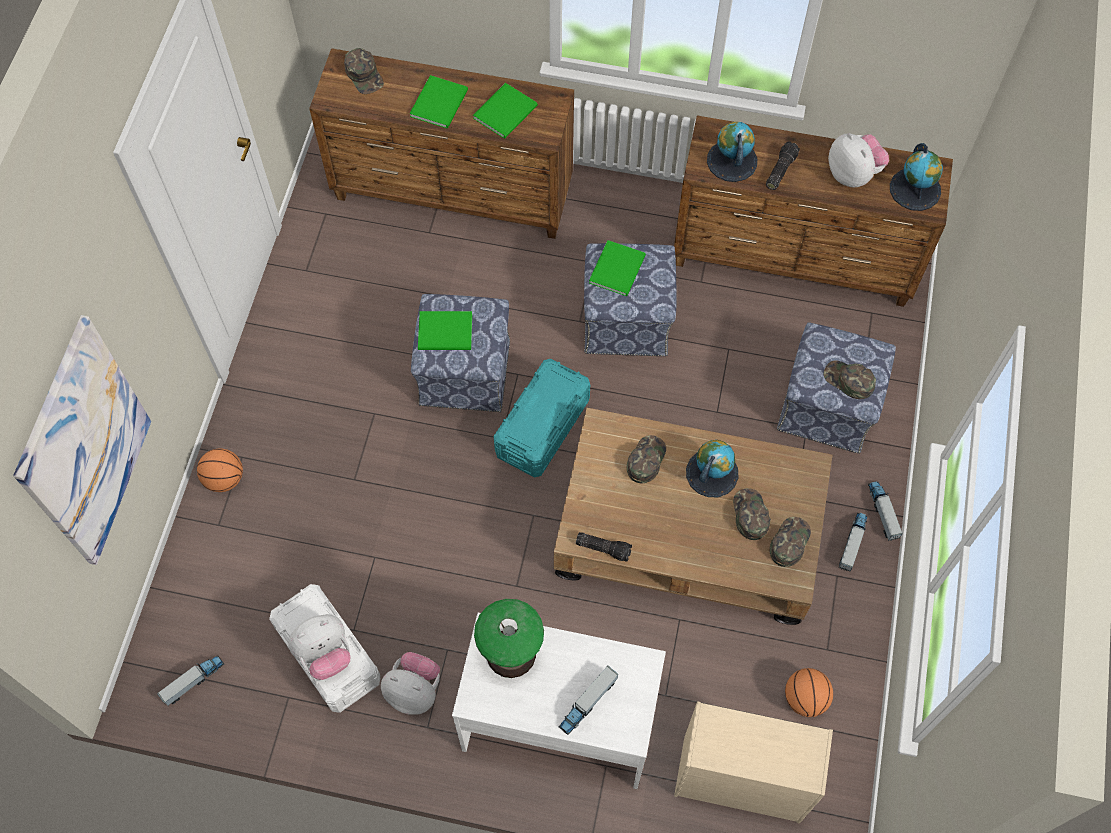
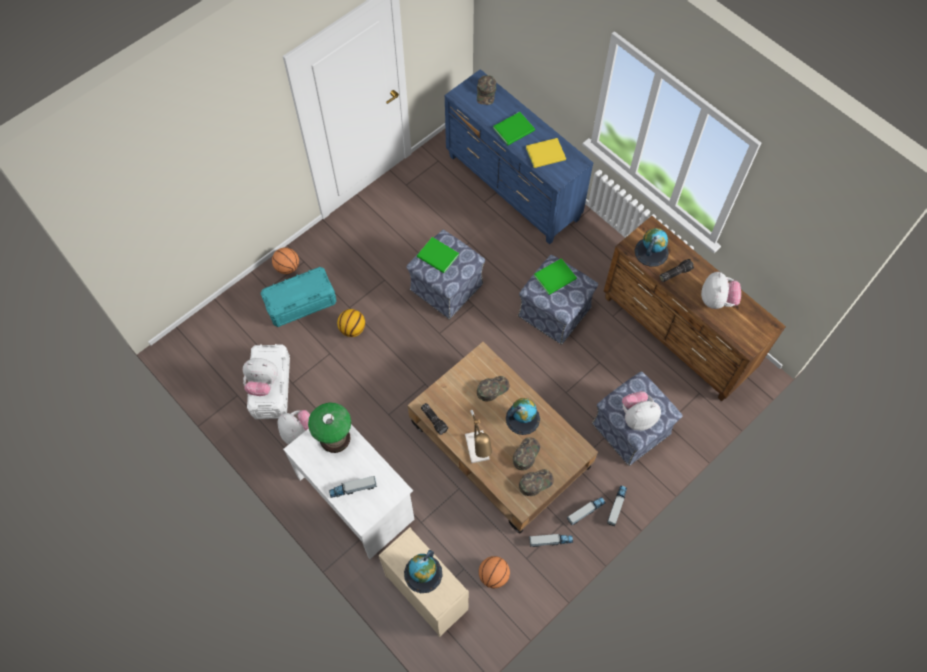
camera: 35 degrees right, 0 degrees up
picture [13,315,151,565] -> none
toy truck [157,656,224,706] -> toy truck moved to [529,534,573,547]
brown dresser [309,48,574,239] -> blue dresser [445,69,593,245]
green book [473,83,538,139] -> yellow book [526,138,566,168]
turquoise storage box [494,359,590,478] -> turquoise storage box moved to [261,267,336,327]
green cap [824,360,876,399] -> plush toy [622,391,661,431]
globe [890,143,943,211] -> globe moved to [404,550,443,593]
none -> basketball [337,309,365,337]
none -> table lamp [465,410,492,463]

